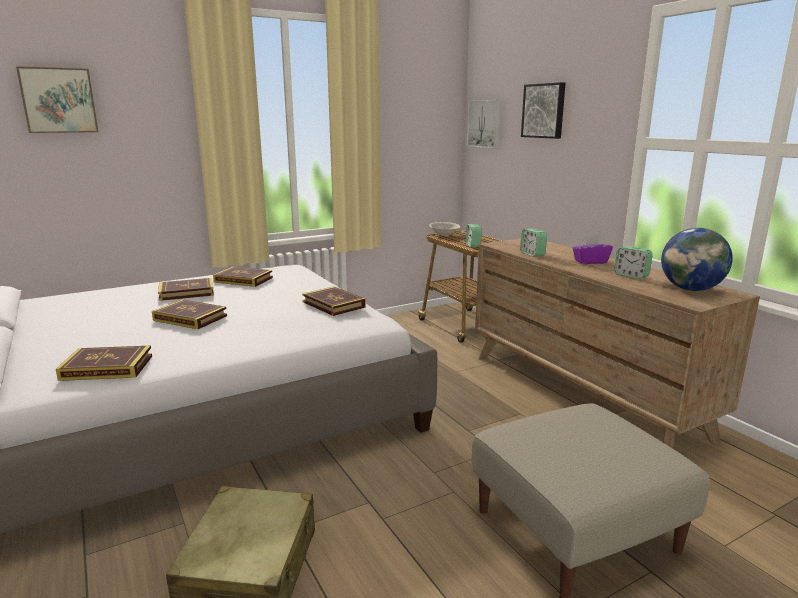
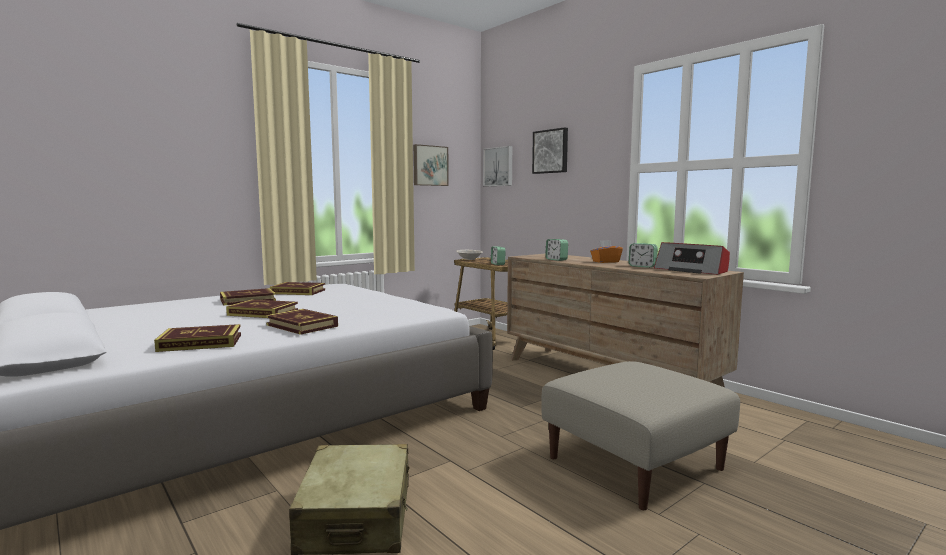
camera: 10 degrees left, 10 degrees down
picture [16,66,98,133] -> picture moved to [413,144,449,186]
book [302,286,366,316] -> book moved to [266,309,338,335]
purple tissue box [573,236,613,264] -> orange tissue box [590,240,623,263]
globe [661,228,733,291] -> radio [654,242,730,275]

